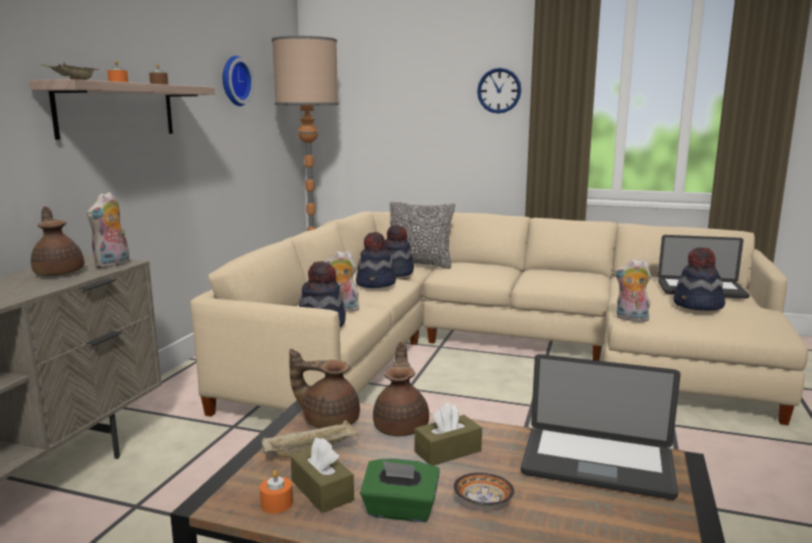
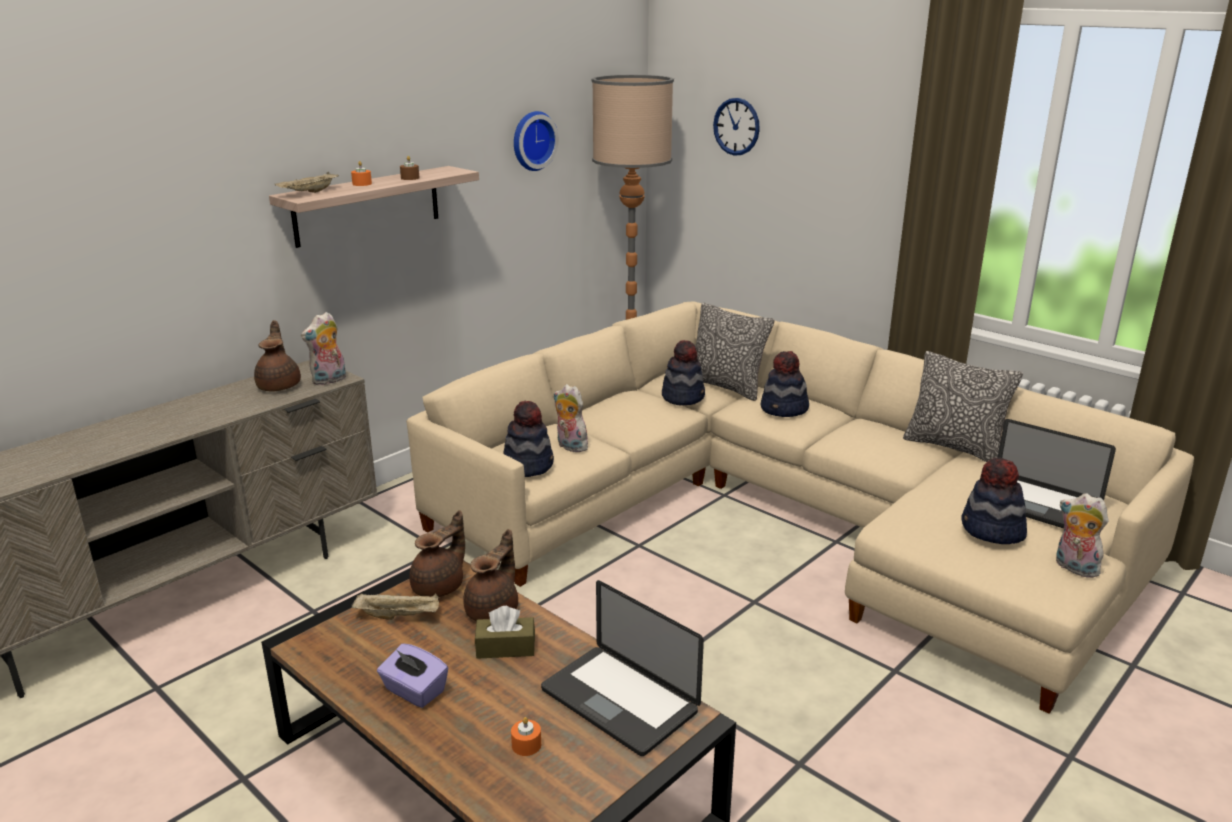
camera: 25 degrees right, 10 degrees up
orange candle [260,470,293,513] -> orange candle moved to [511,717,541,756]
brown teapot [289,349,360,428] -> brown teapot turned 90 degrees clockwise [409,510,465,597]
brown tissue box [290,438,354,513] -> none
hat [356,232,396,288] -> hat moved to [761,351,809,417]
green tissue box [360,459,440,522] -> purple tissue box [377,644,448,708]
bowl [454,473,514,507] -> none
wall clock [477,68,521,114] -> wall clock moved to [713,98,760,156]
plush toy [614,259,651,322] -> plush toy moved to [1056,493,1109,578]
none -> pillow [903,351,1023,462]

